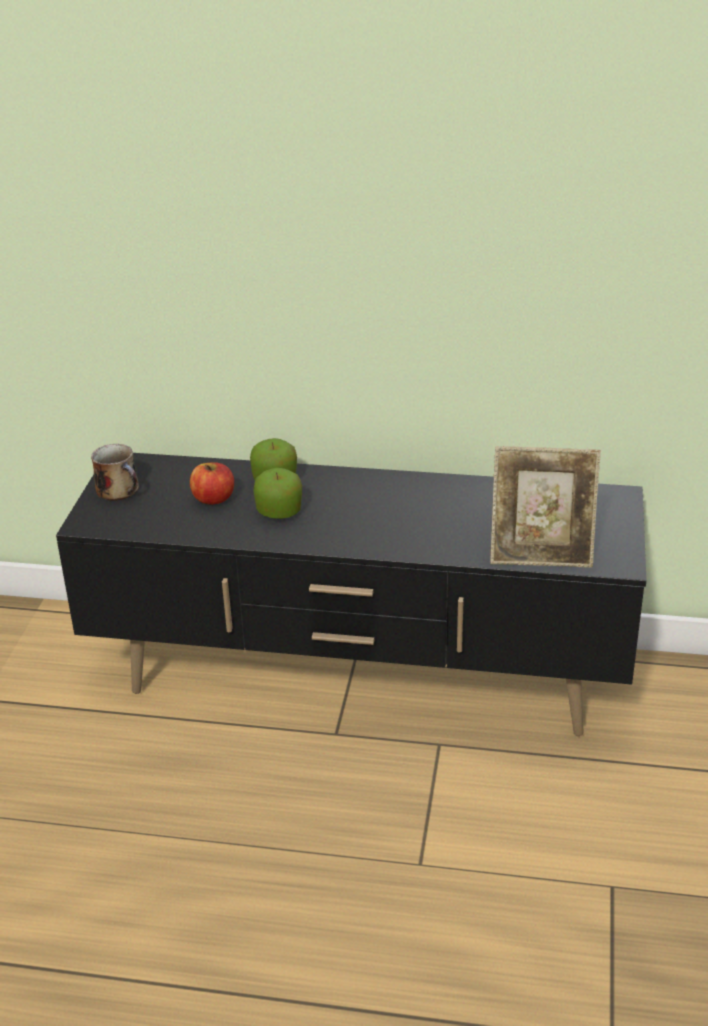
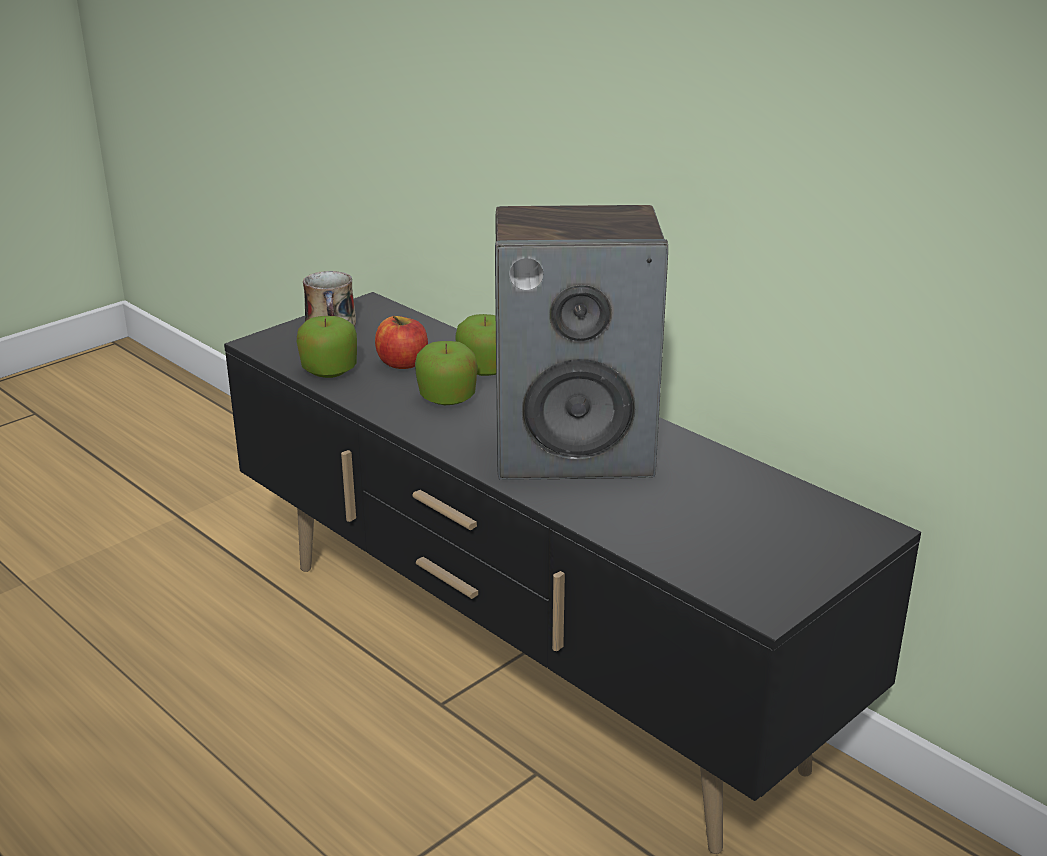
camera: 35 degrees right, 5 degrees down
picture frame [490,446,601,568] -> none
none -> apple [297,316,357,378]
none -> speaker [495,205,668,480]

